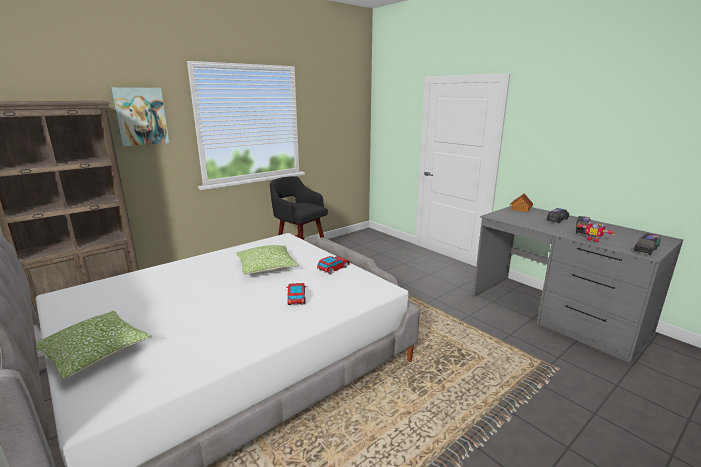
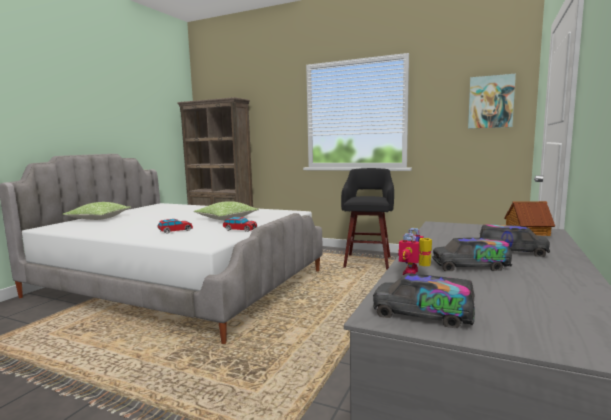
camera: 65 degrees right, 10 degrees down
picture [111,87,169,146] -> picture moved to [468,74,516,129]

